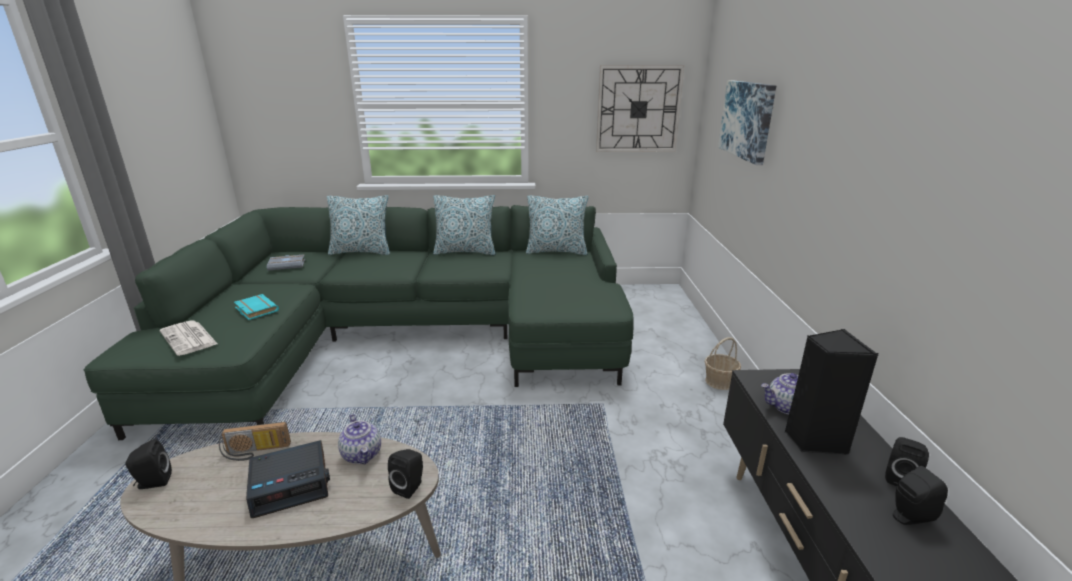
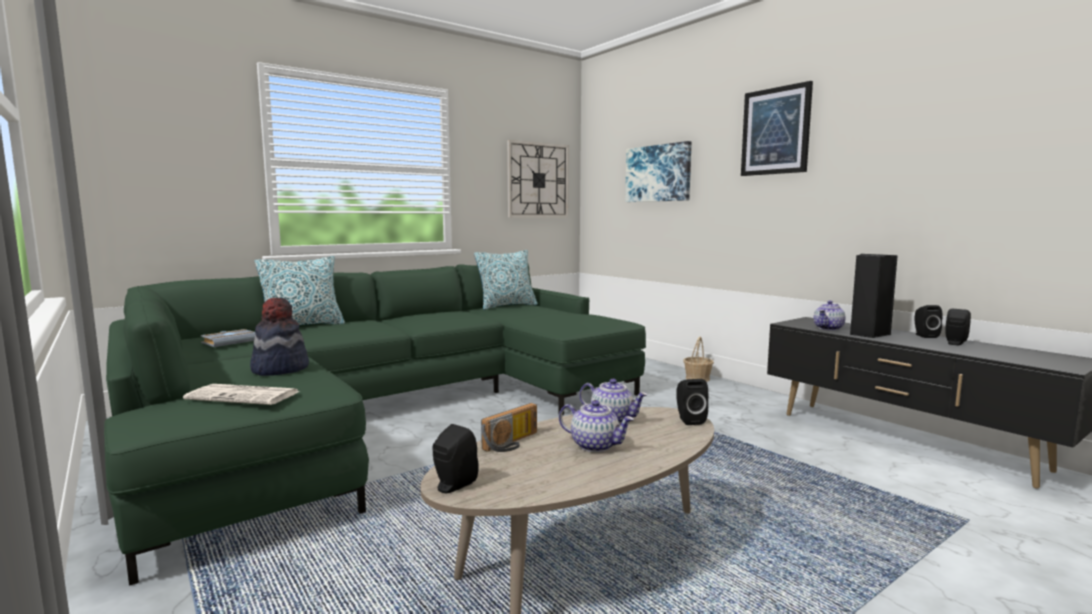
camera: 35 degrees left, 15 degrees down
turquoise book [234,294,279,320] -> hat [250,297,309,376]
alarm clock [246,440,330,518] -> teapot [559,400,634,452]
pillow [433,195,495,255] -> none
none -> picture [741,81,813,176]

